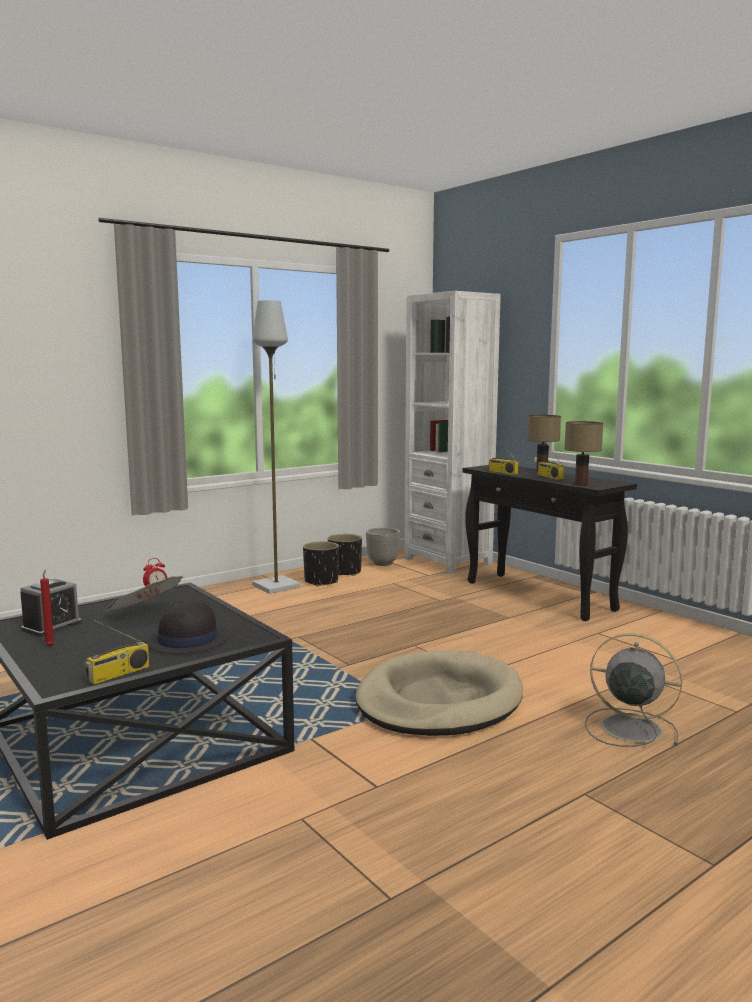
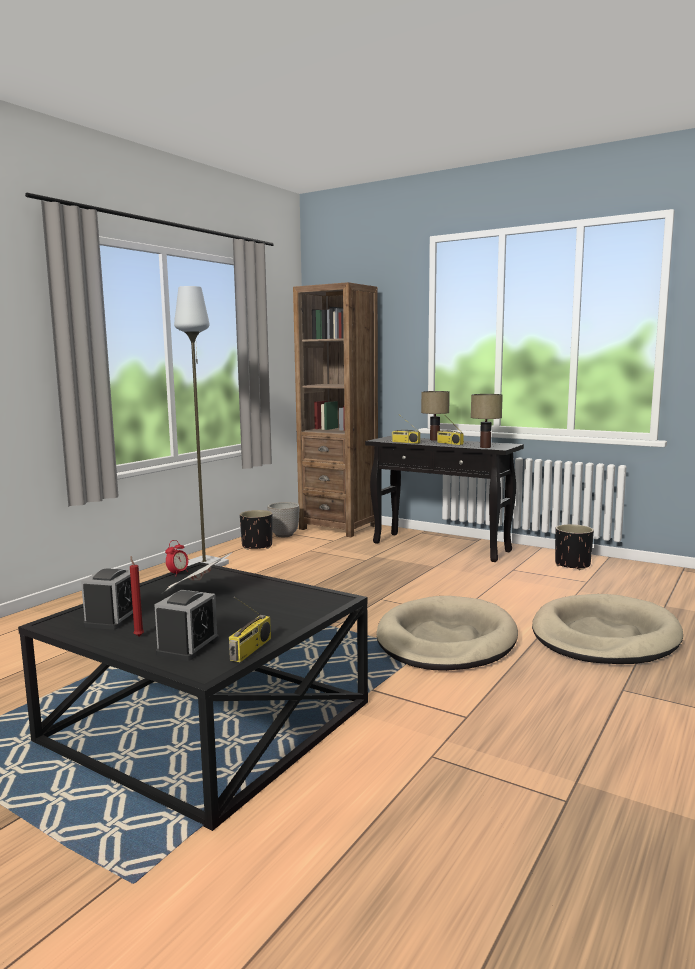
camera: 20 degrees left, 0 degrees up
black hat [145,600,229,654] -> none
black planter [303,541,339,587] -> black planter moved to [555,524,594,570]
white bookcase [405,291,501,573] -> brown bookcase [293,282,378,537]
grey fan [585,633,682,747] -> beige dog bed [532,594,683,664]
none -> alarm clock [154,590,219,661]

